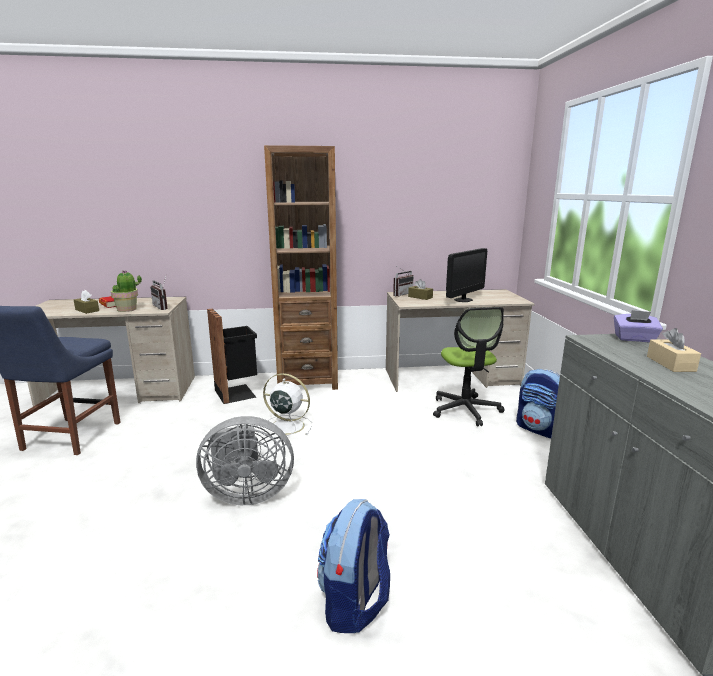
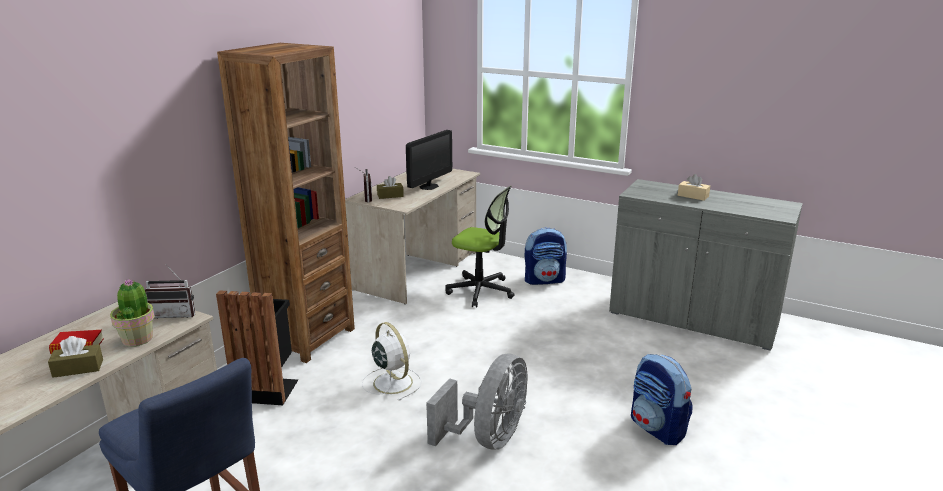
camera: 55 degrees left, 5 degrees up
white fan [261,373,312,438] -> white fan turned 90 degrees clockwise [362,322,422,401]
monitor [446,248,487,302] -> monitor turned 45 degrees clockwise [406,130,452,190]
purple tissue box [614,310,663,342] -> none

